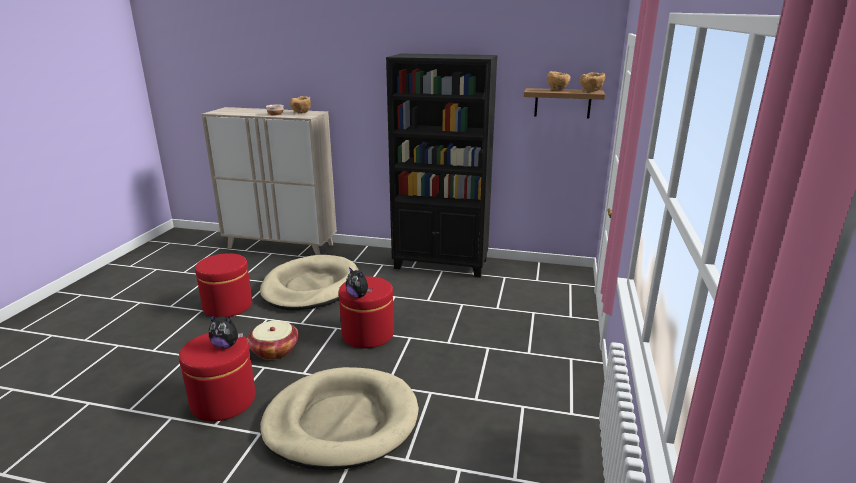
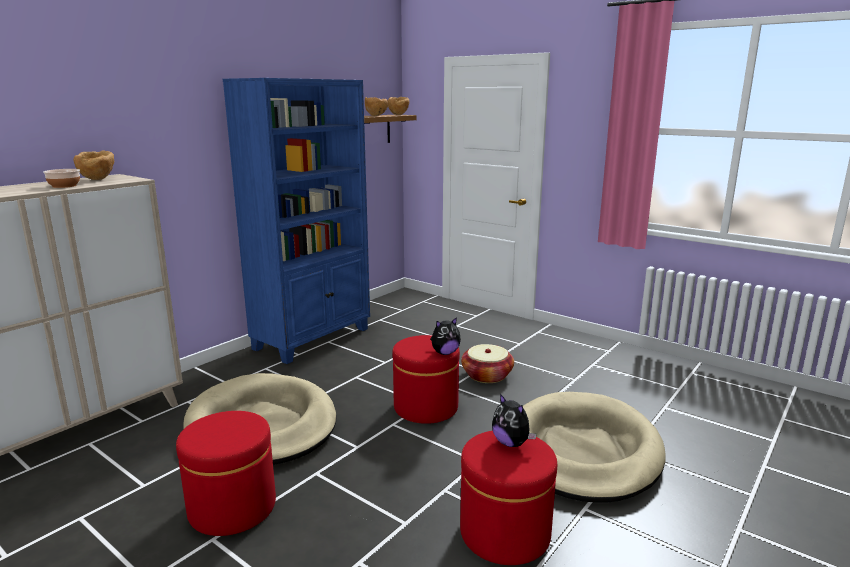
camera: 65 degrees left, 5 degrees down
plush toy [209,315,243,349] -> plush toy turned 105 degrees clockwise [492,394,537,447]
basket [247,321,299,360] -> basket moved to [461,344,514,383]
black bookcase [386,53,498,278] -> blue bookcase [222,78,370,364]

